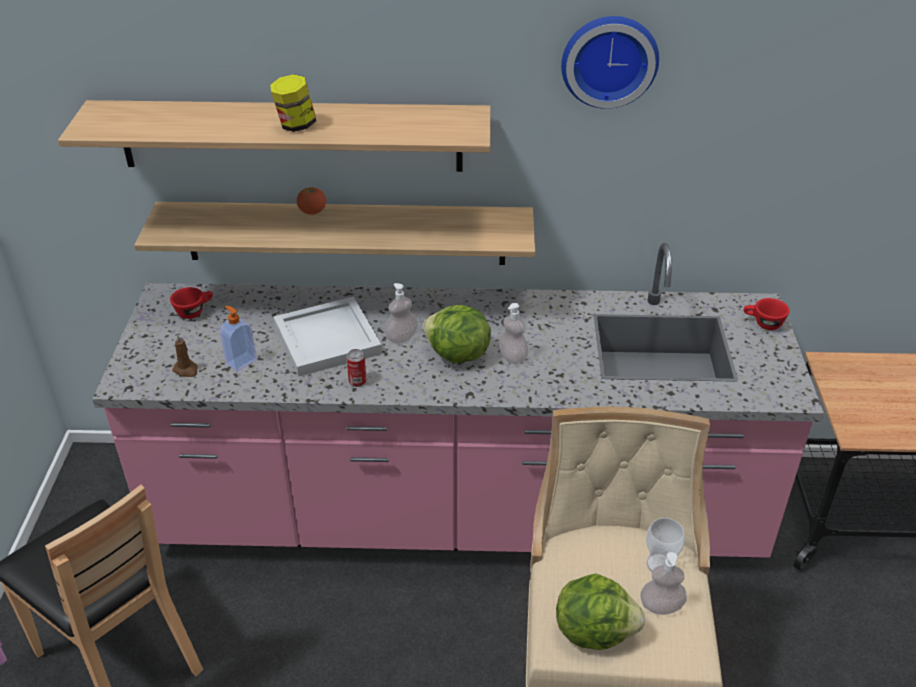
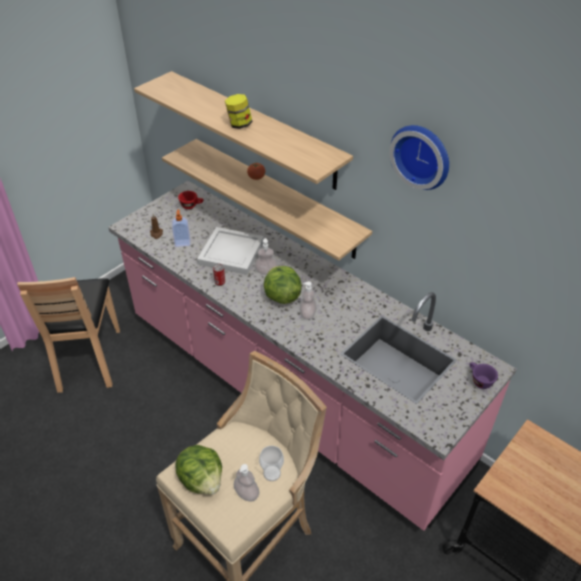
camera: 40 degrees right, 5 degrees up
red cup [744,298,790,330] -> purple cup [469,362,498,389]

